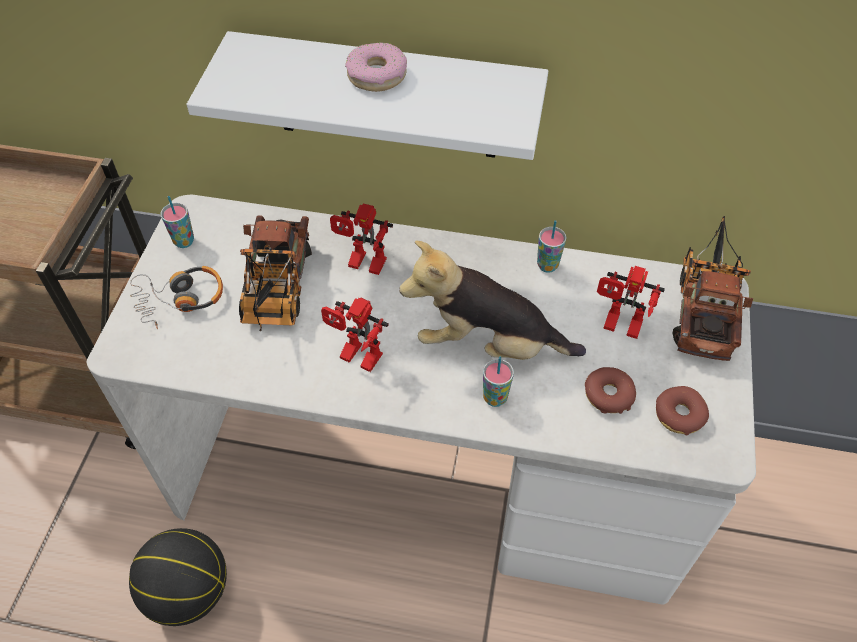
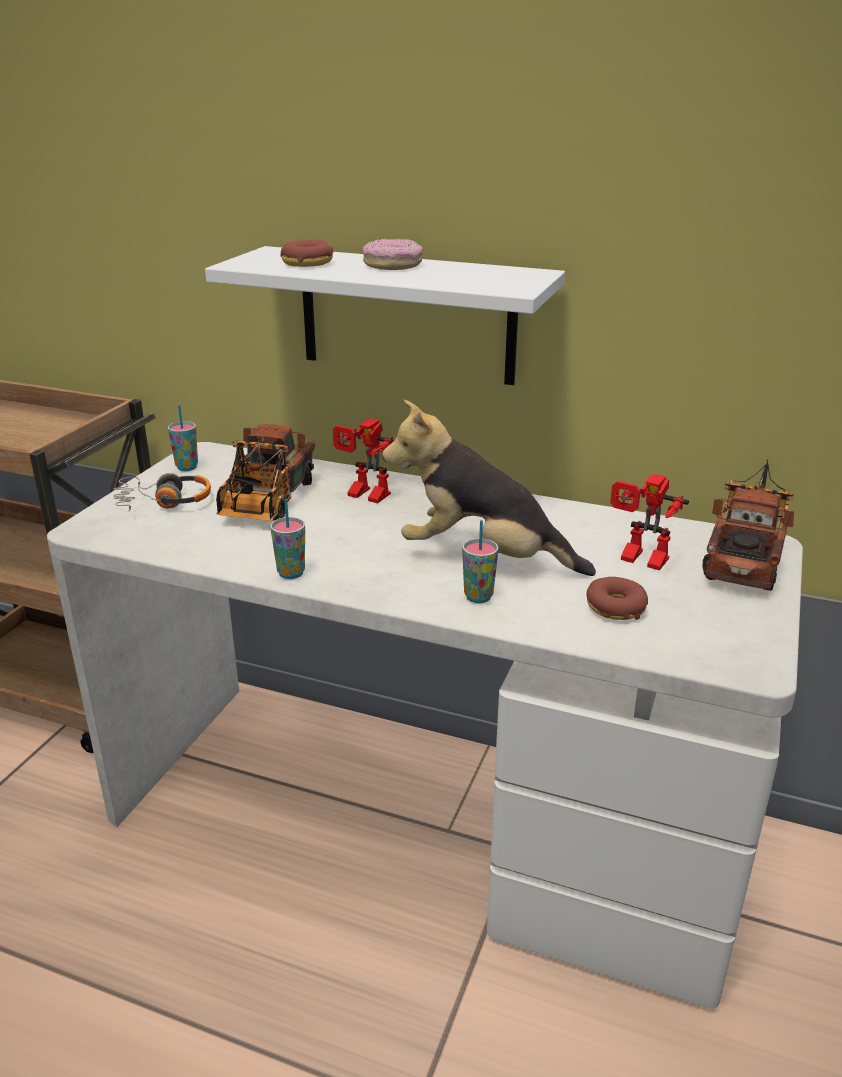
camera: 10 degrees right, 25 degrees down
basketball [129,528,227,626] -> none
toy robot [321,298,389,372] -> none
cup [537,220,566,273] -> cup moved to [270,499,305,579]
donut [656,386,709,435] -> donut moved to [280,240,334,267]

